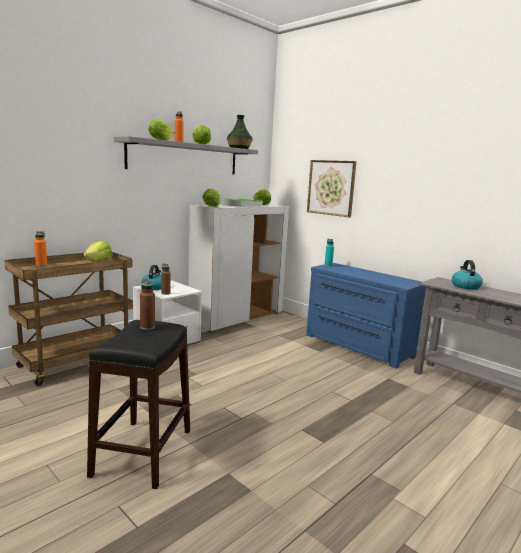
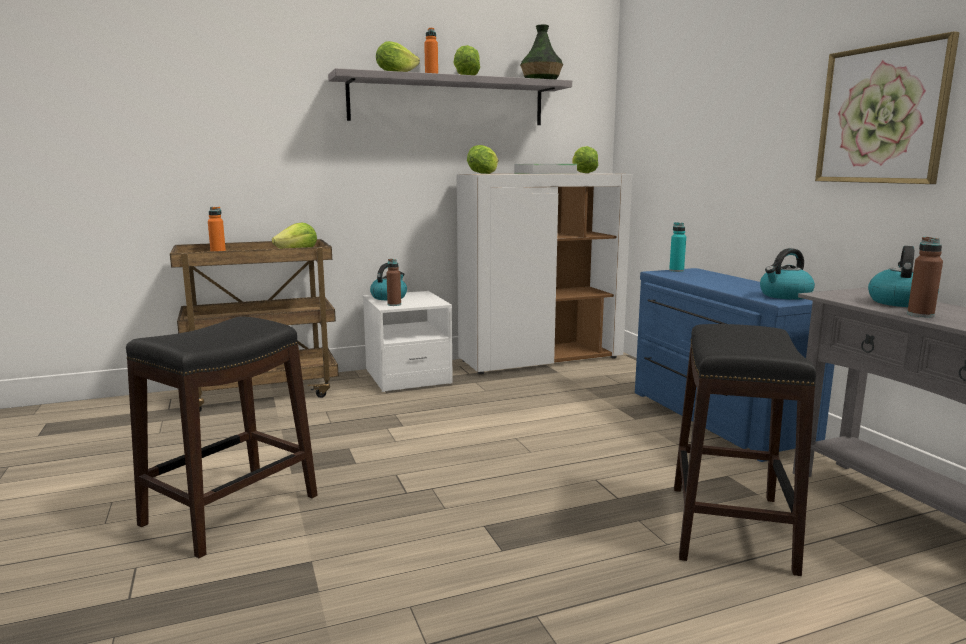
camera: 25 degrees right, 0 degrees up
brown bottle [140,279,155,330] -> brown bottle moved to [907,237,943,317]
picture [307,160,357,217] -> picture moved to [815,31,960,184]
none -> black stool [674,324,816,576]
none -> kettle [760,248,815,300]

